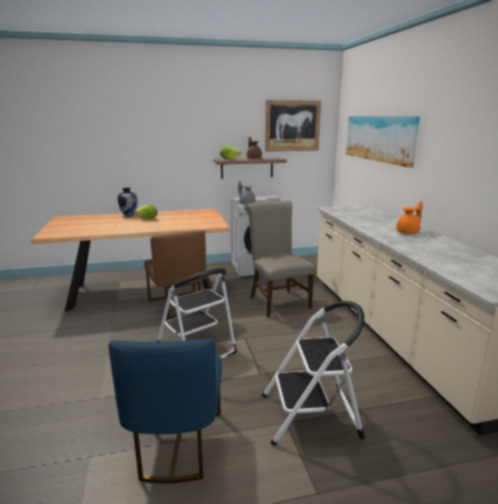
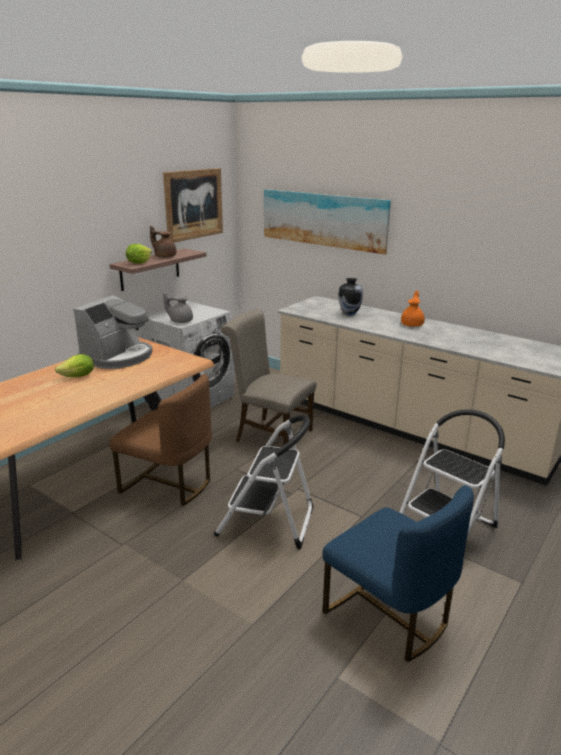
camera: 40 degrees left, 5 degrees up
vase [118,188,137,216] -> vase moved to [338,278,363,316]
none -> coffee machine [73,295,153,369]

